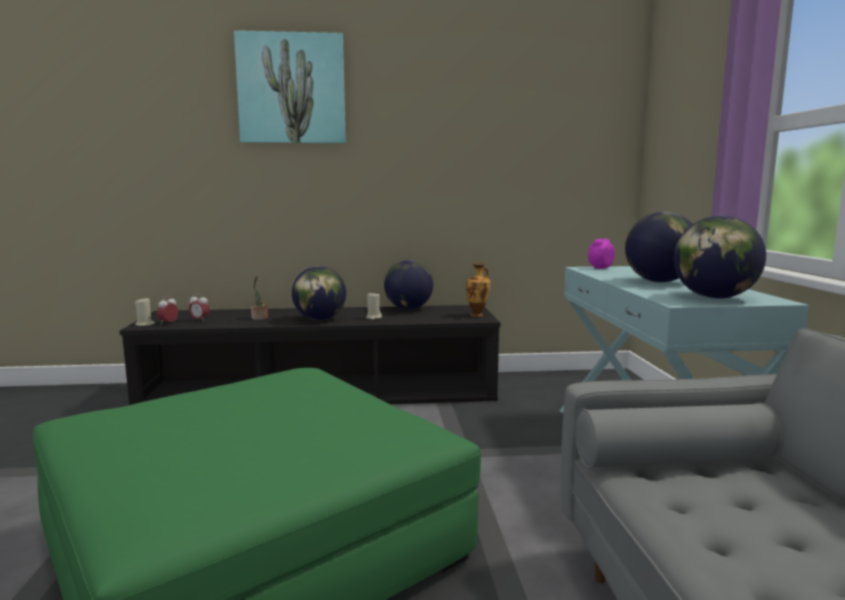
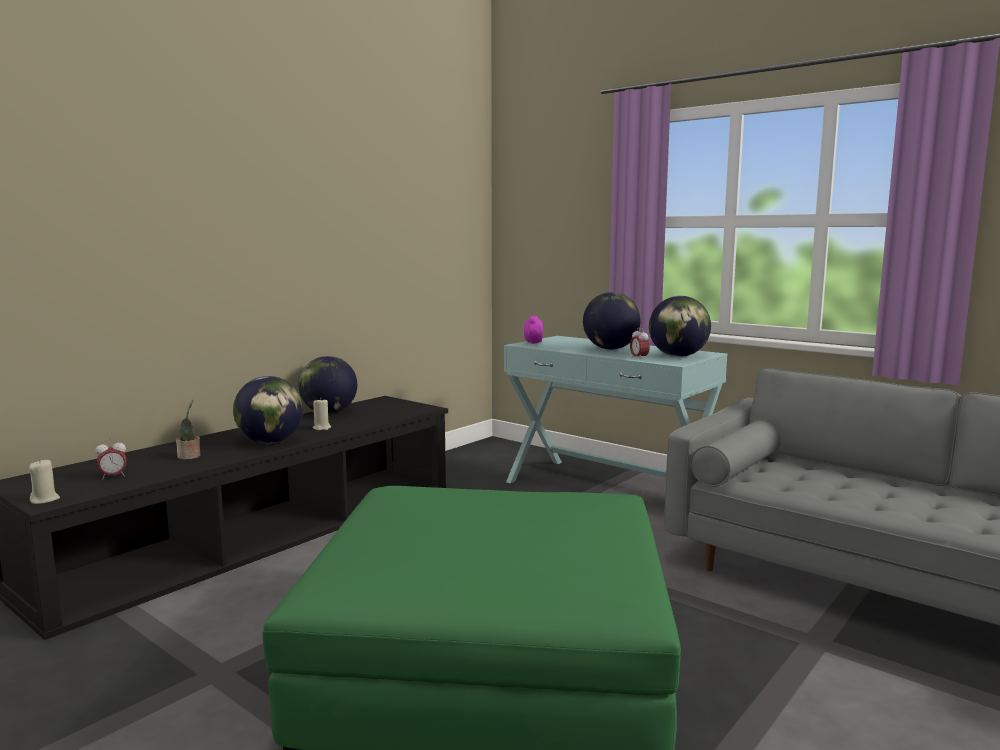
camera: 45 degrees left, 0 degrees up
alarm clock [157,296,178,324] -> alarm clock moved to [630,328,650,360]
picture [234,30,346,143] -> none
vase [466,263,491,317] -> none

